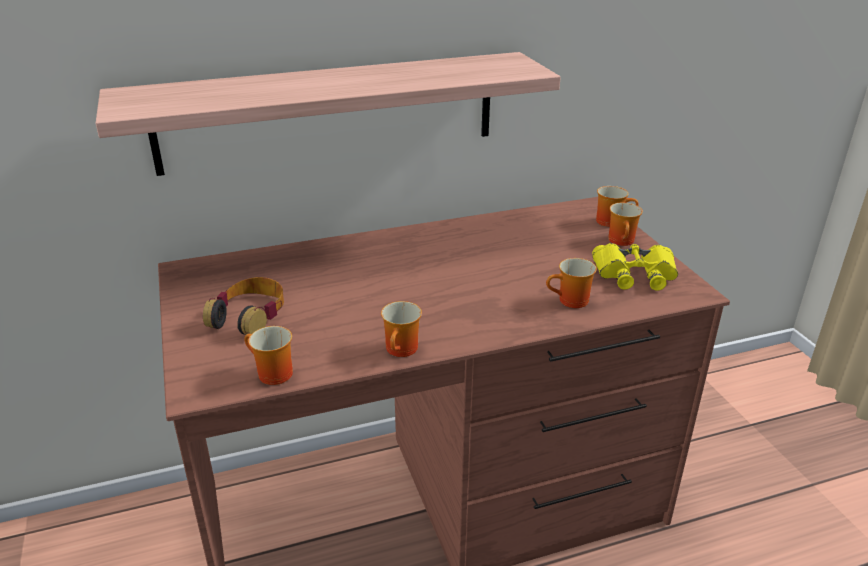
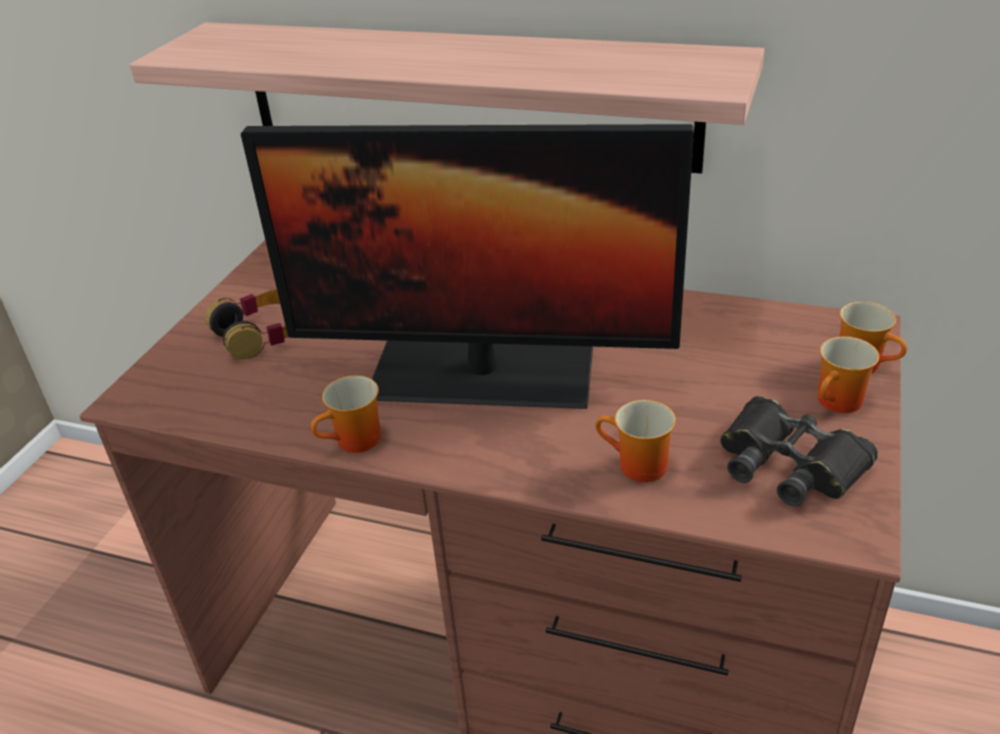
camera: 40 degrees right, 5 degrees up
mug [244,326,293,385] -> none
yellow binoculars [592,243,678,291] -> black binoculars [720,396,878,506]
none -> monitor [241,124,694,409]

